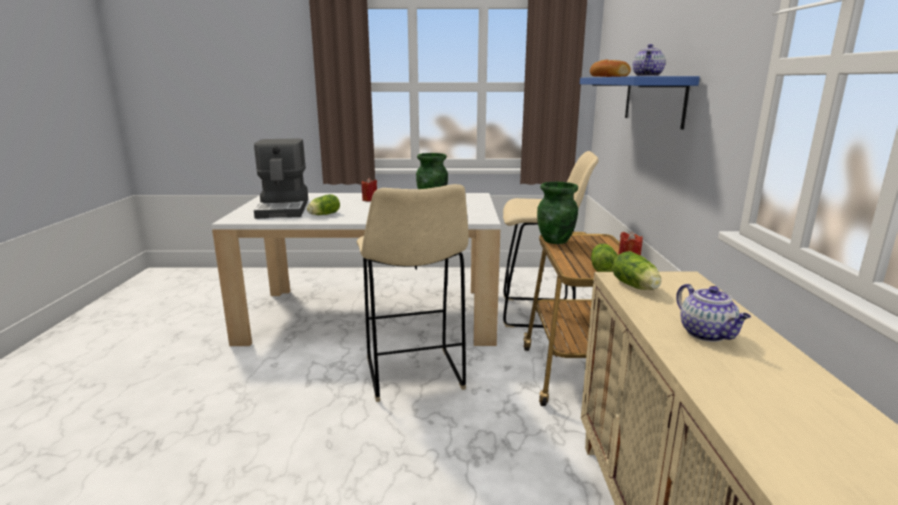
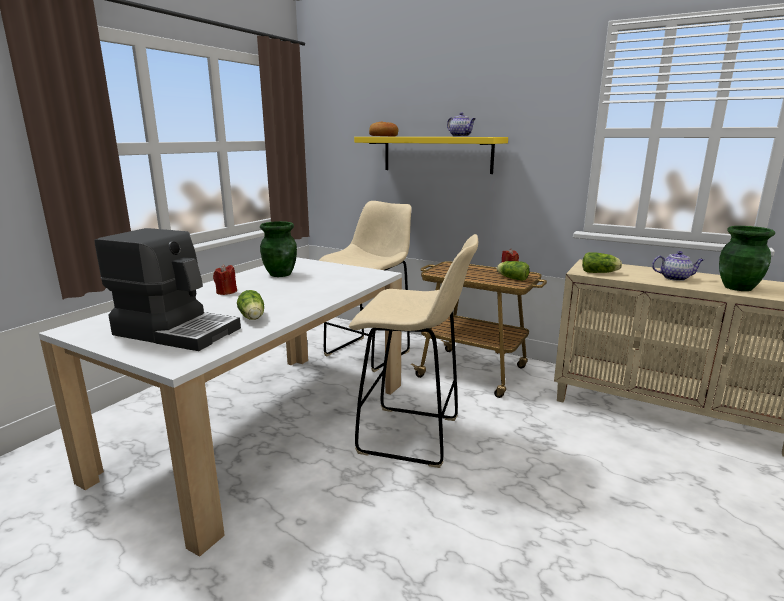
camera: 60 degrees left, 0 degrees up
green vase [537,182,578,244] -> green vase moved to [719,226,775,291]
blue shelf [580,76,700,130] -> yellow shelf [354,137,508,174]

